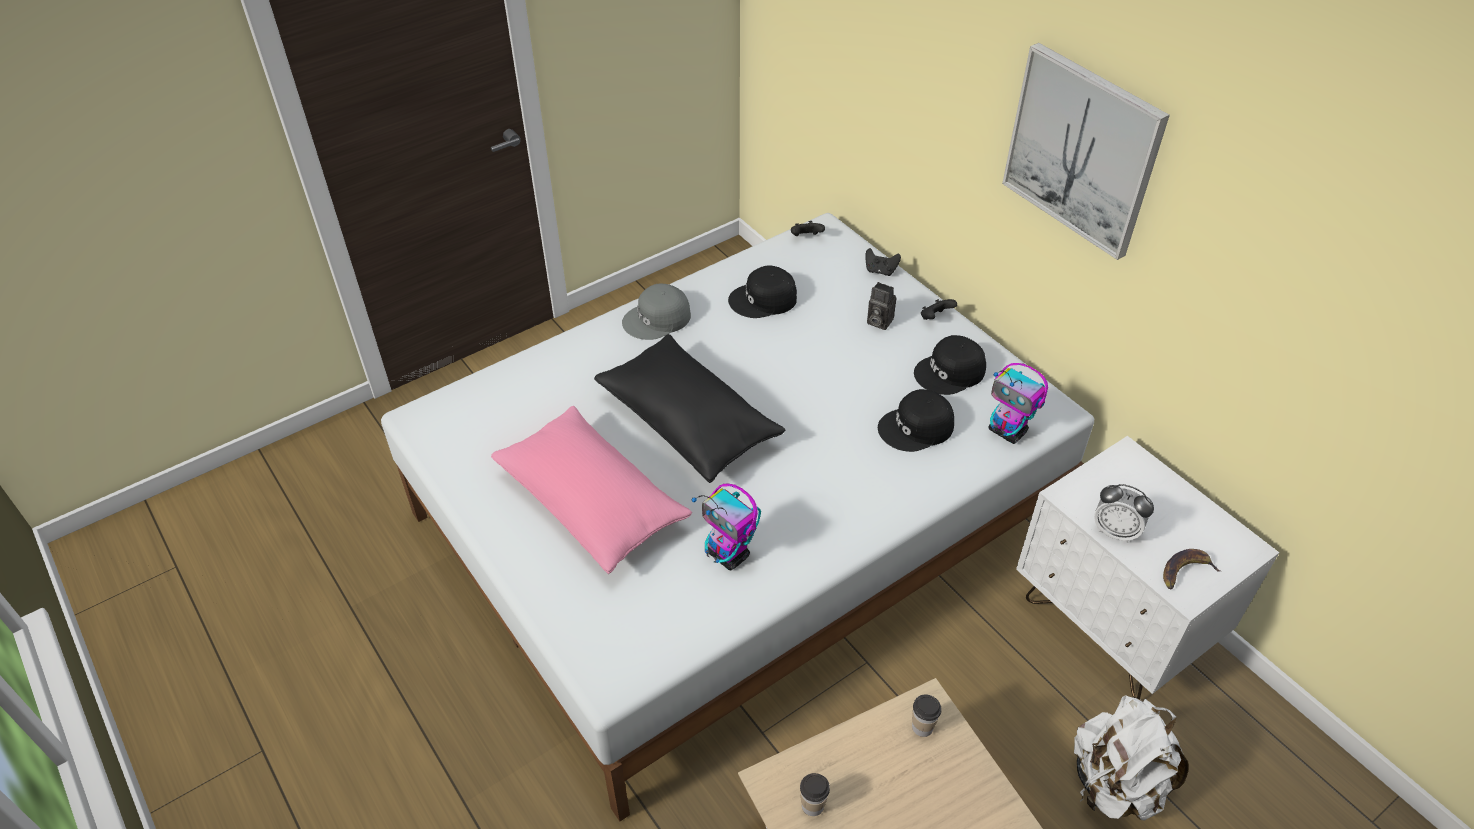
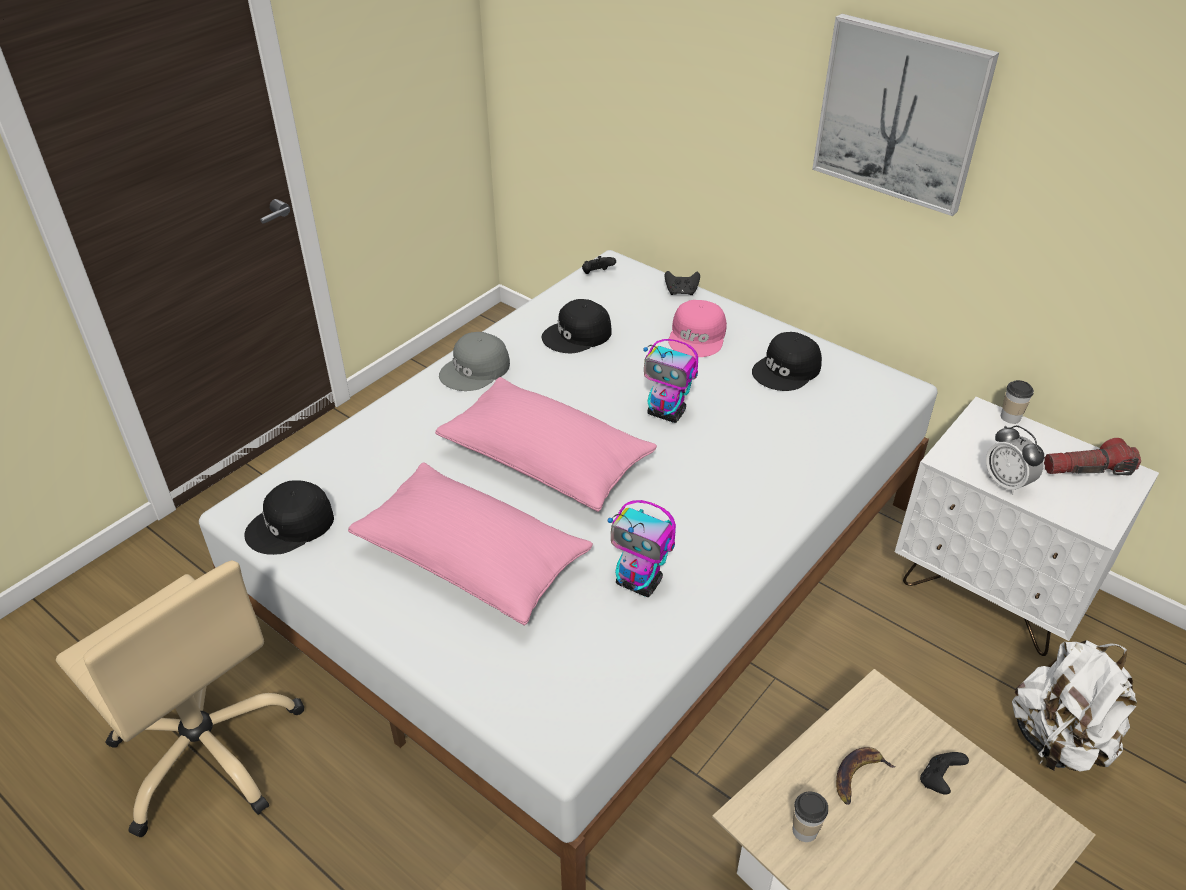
camera: 15 degrees left, 5 degrees down
black pillow [594,334,785,483] -> pink pillow [435,377,657,512]
camera [867,282,896,330] -> pink cap [668,300,727,357]
black cap [878,389,954,452] -> black cap moved to [244,480,334,555]
cup [912,694,942,737] -> cup moved to [1001,380,1034,424]
black game controller [921,299,957,320] -> black game controller moved to [920,752,969,795]
toy robot [988,363,1048,444] -> toy robot moved to [643,339,698,423]
alarm clock [1094,484,1154,543] -> alarm clock turned 45 degrees clockwise [986,425,1044,495]
banana [1163,549,1220,590] -> banana moved to [836,747,896,805]
none -> beige office chair [56,560,305,837]
none -> flashlight [1044,438,1141,475]

